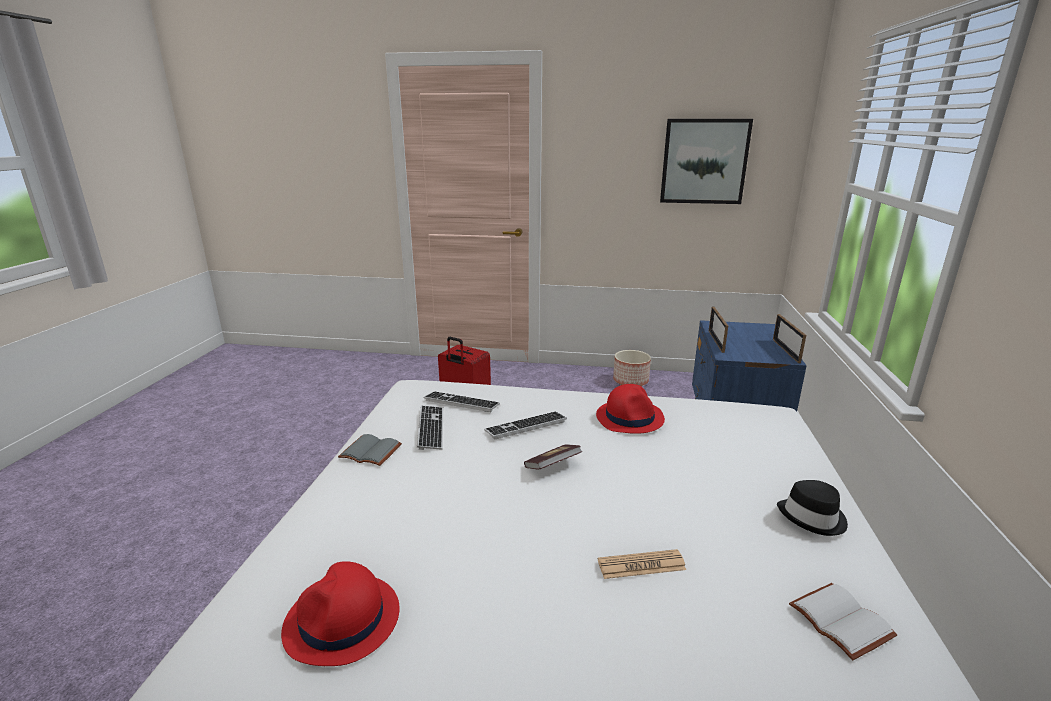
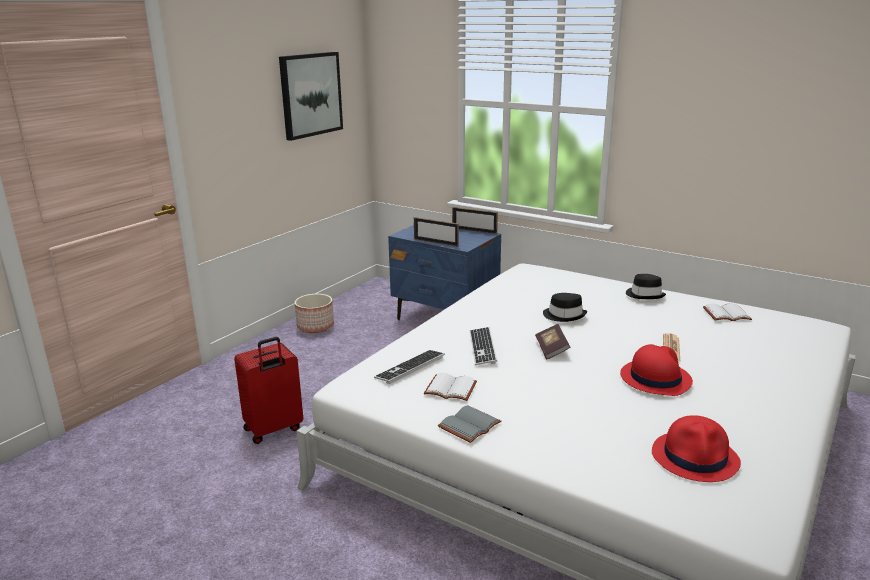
camera: 65 degrees left, 0 degrees up
keyboard [417,405,443,450] -> white book [424,373,477,401]
red hat [596,384,665,434] -> red hat moved to [620,344,693,396]
none -> black hat [543,293,587,322]

